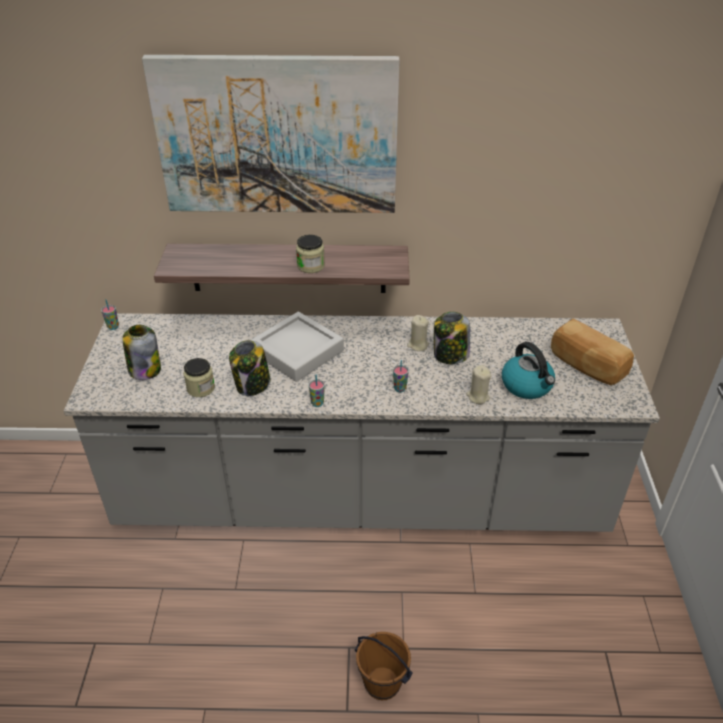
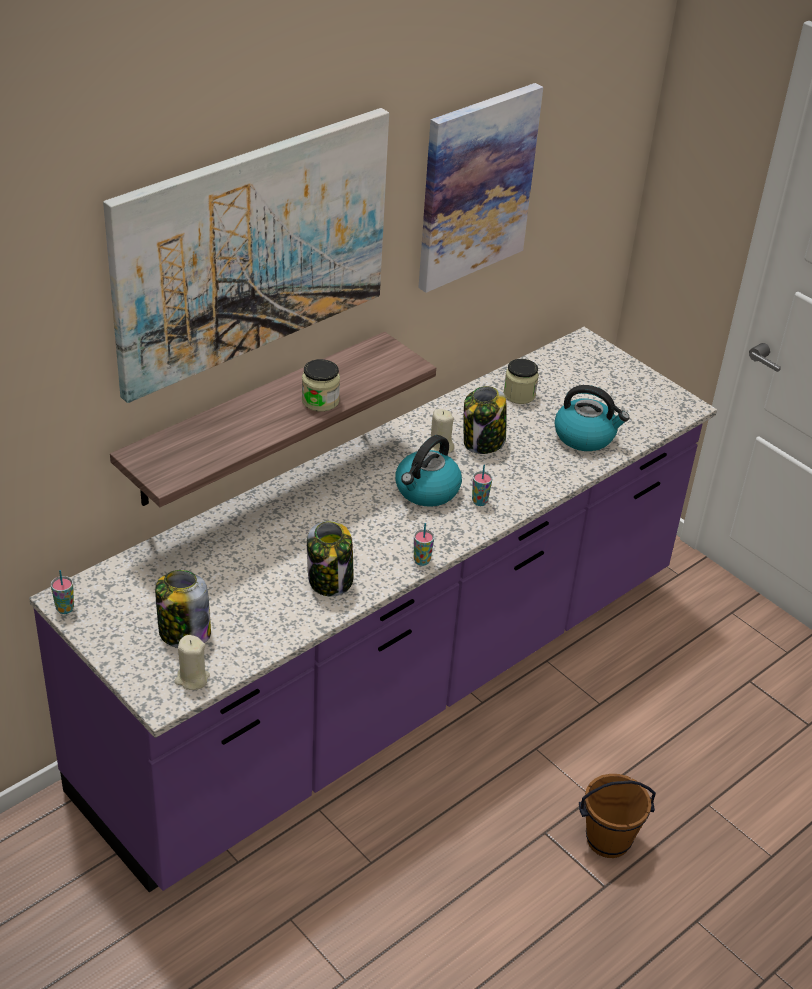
camera: 45 degrees left, 0 degrees up
grey counter [64,313,660,532] -> purple counter [29,327,717,892]
jar [183,358,215,397] -> jar moved to [503,359,539,404]
grey tray [251,312,344,382] -> none
beige candle [466,365,491,404] -> beige candle moved to [174,635,210,690]
bread [551,319,634,385] -> none
none -> kettle [395,435,462,507]
none -> picture [418,83,543,293]

